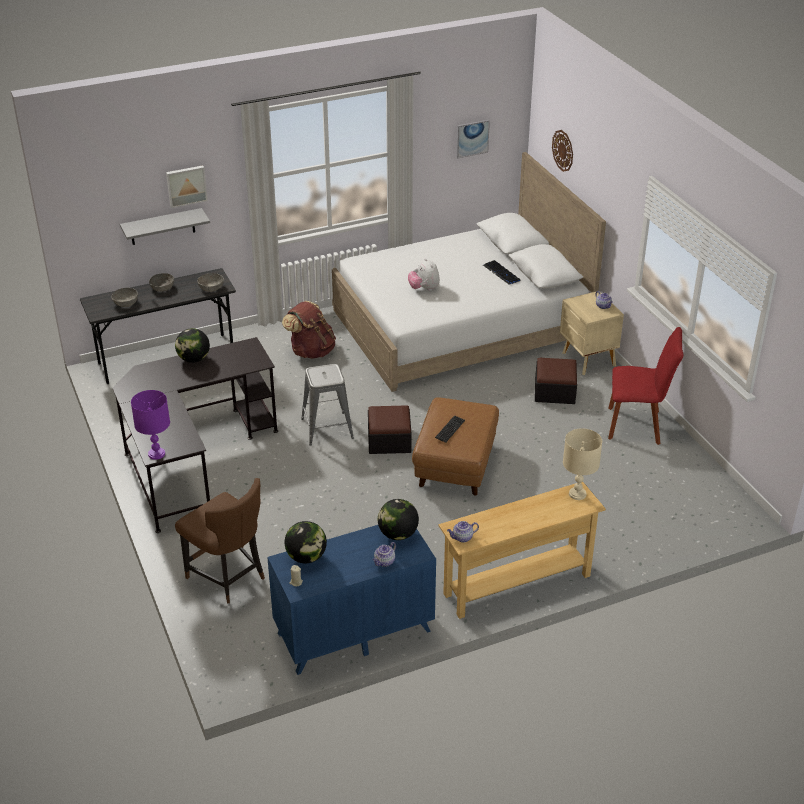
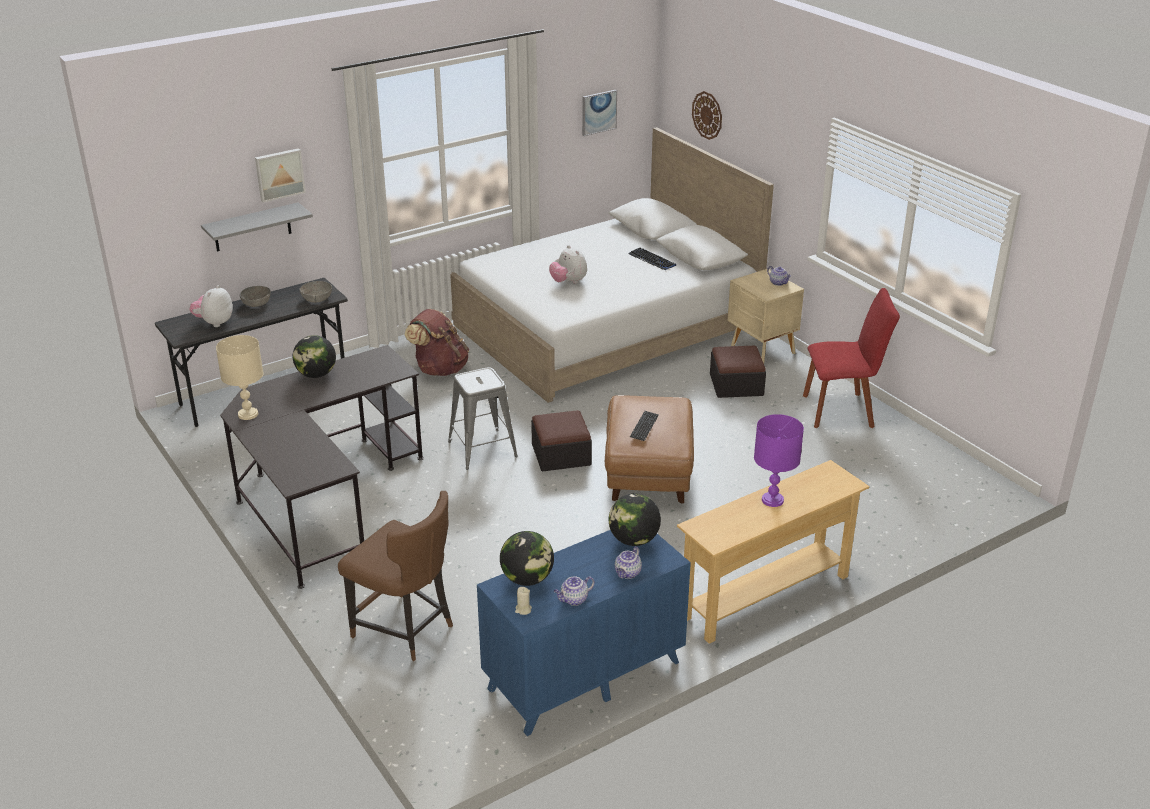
camera: 10 degrees left, 5 degrees down
grey bowl [111,288,138,307] -> plush toy [190,285,233,327]
purple table lamp [131,390,170,460] -> purple table lamp moved to [754,414,804,507]
teapot [447,521,479,543] -> teapot moved to [554,576,595,606]
beige table lamp [563,428,602,500] -> beige table lamp moved to [216,335,263,420]

